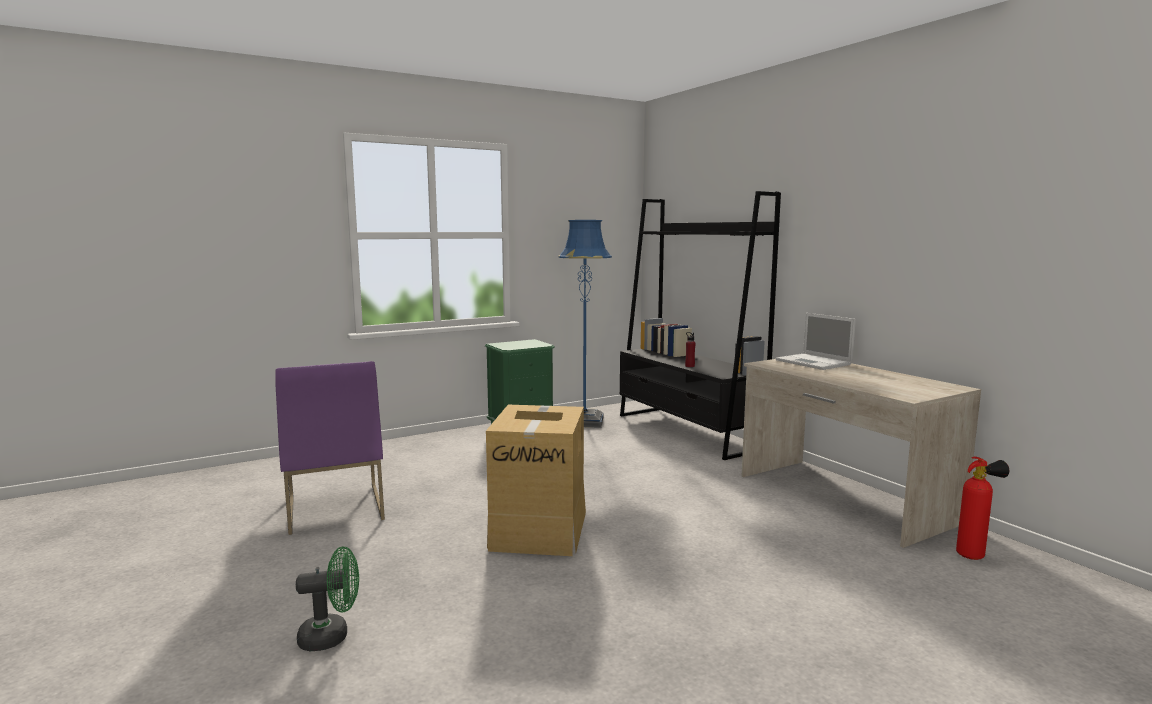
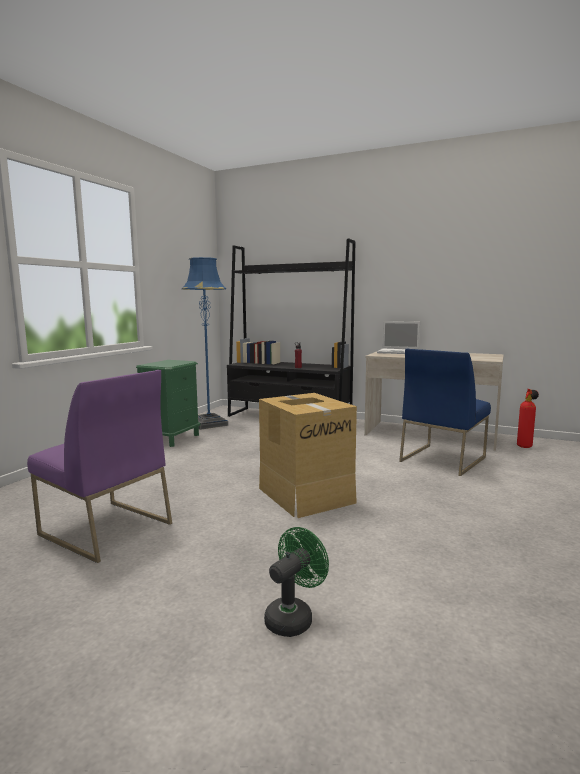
camera: 35 degrees left, 0 degrees up
none -> blue chair [399,349,491,476]

